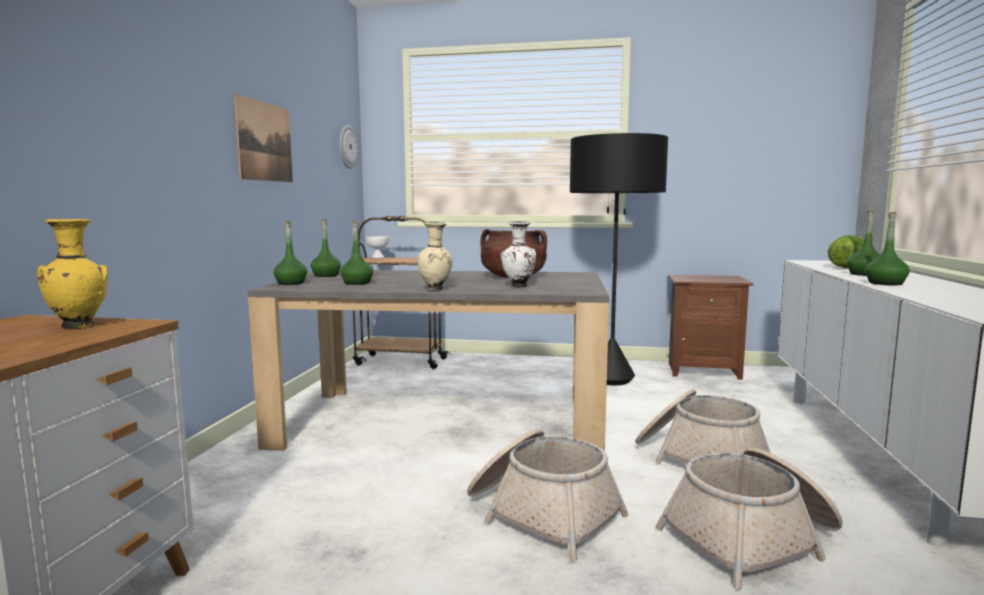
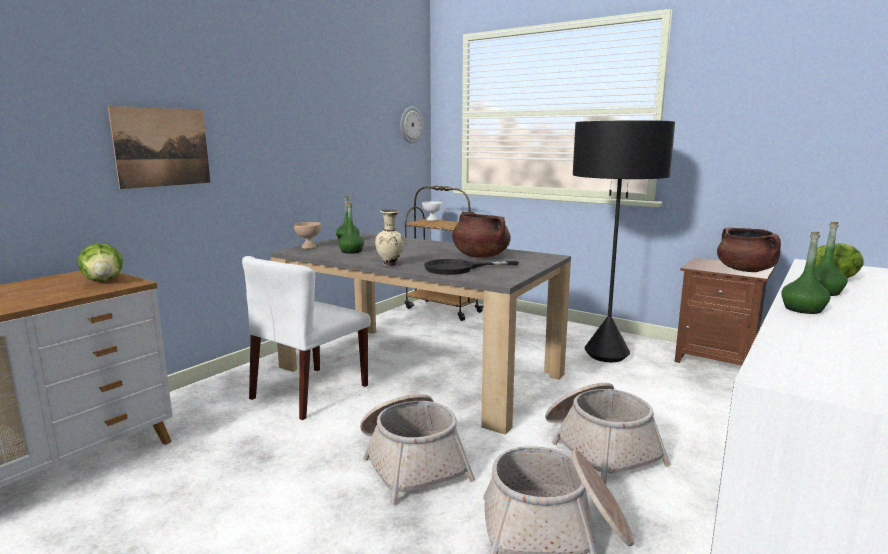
camera: 25 degrees right, 5 degrees up
yellow vase [37,219,108,328] -> lettuce [78,243,123,282]
picture [234,94,293,182] -> picture moved to [108,106,210,189]
green bottle [273,221,308,285] -> beige bowl [293,222,321,249]
white vase [500,221,536,288] -> black frying pan [424,259,519,275]
none -> white chair [242,256,371,420]
none -> brown cooking pot [717,228,781,272]

